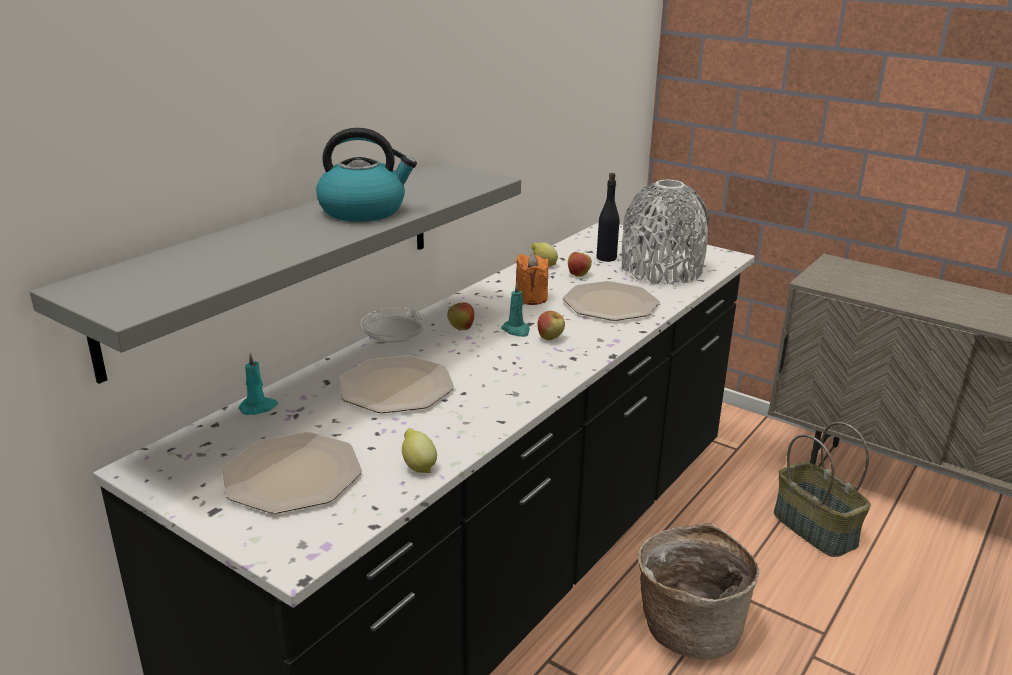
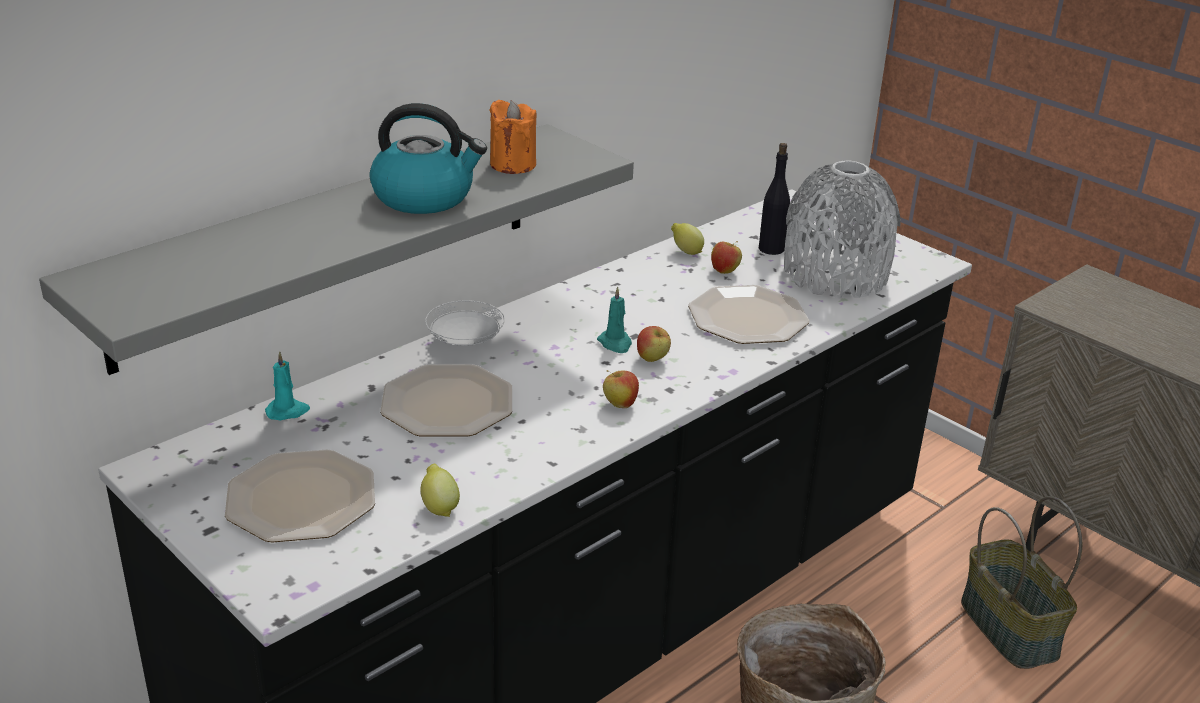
camera: 10 degrees right, 5 degrees up
apple [447,302,474,331] -> apple moved to [603,370,639,408]
orange candle [516,253,549,305] -> orange candle moved to [489,100,537,174]

